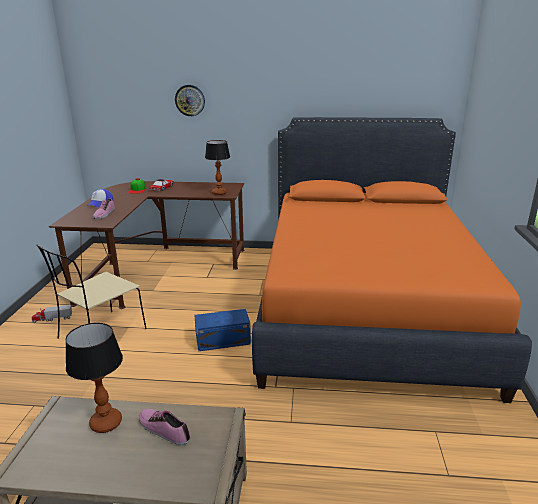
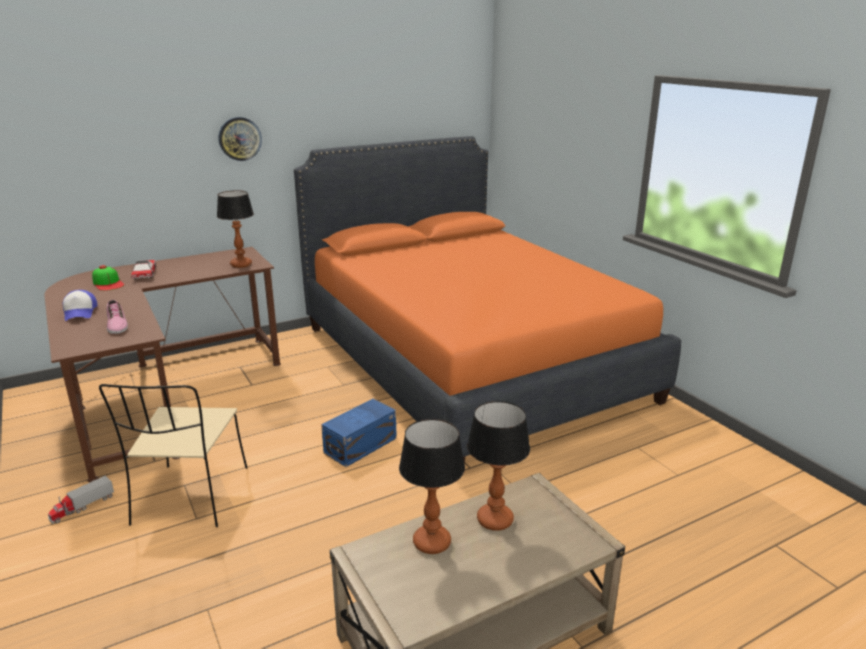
camera: 35 degrees left, 0 degrees up
shoe [139,409,191,445] -> table lamp [467,401,530,531]
wall clock [175,85,205,116] -> wall clock moved to [219,117,262,161]

